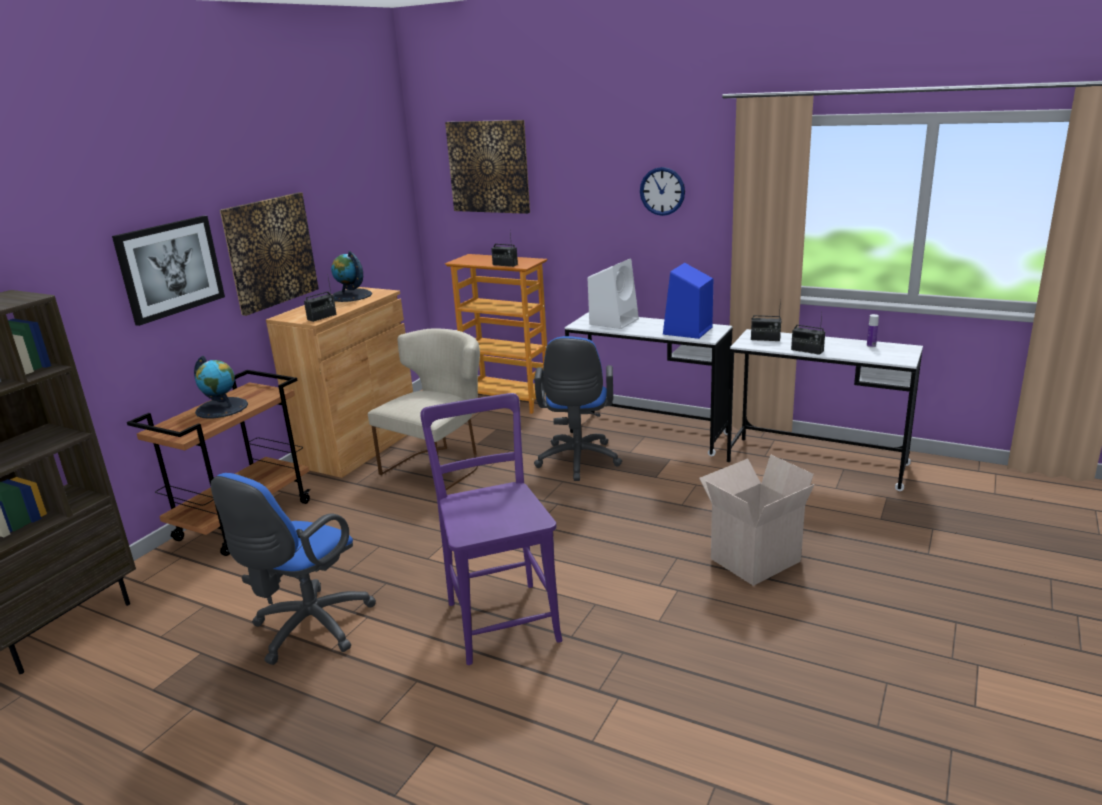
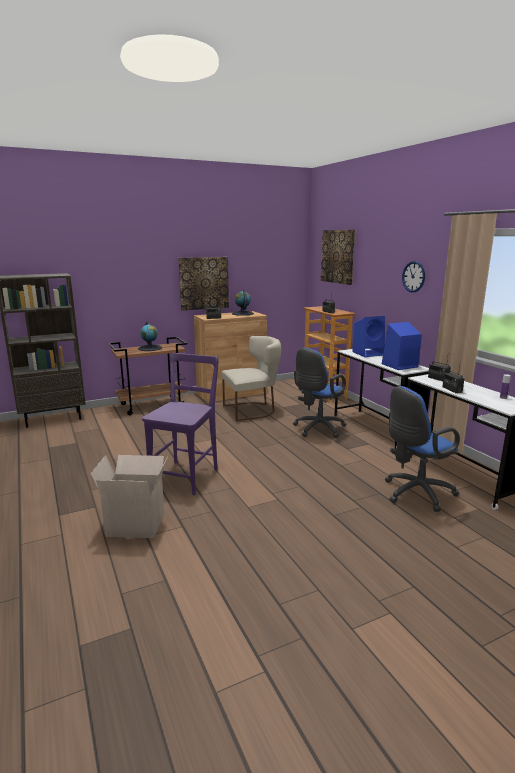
camera: 35 degrees right, 5 degrees down
picture [112,216,225,326] -> none
blue office chair [211,473,376,665] -> blue office chair moved to [385,386,460,512]
white speaker [588,258,639,329] -> blue speaker [352,316,385,357]
cardboard box [699,454,815,586] -> cardboard box moved to [91,455,168,538]

